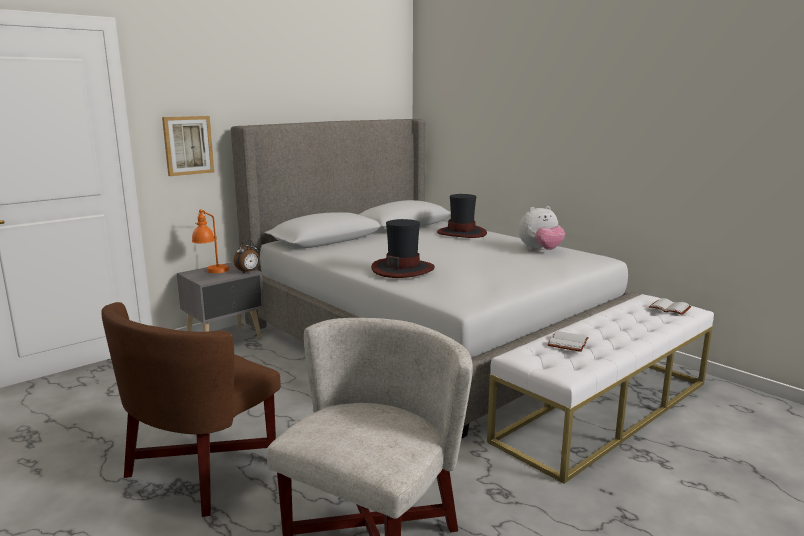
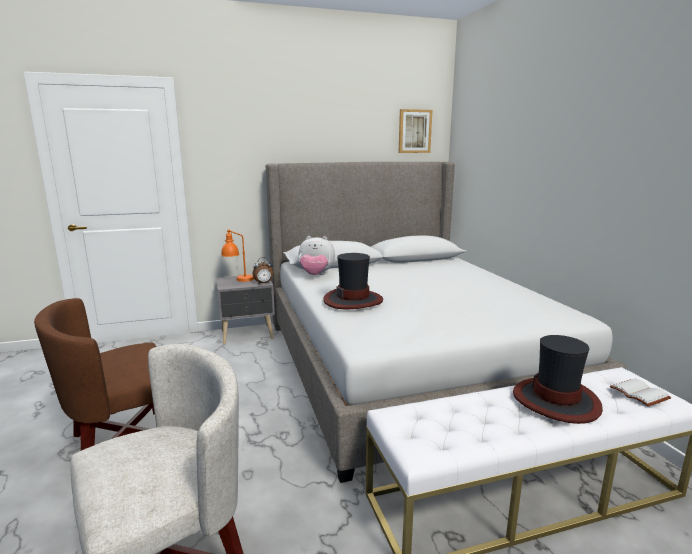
camera: 25 degrees right, 0 degrees up
picture [162,116,214,176] -> picture moved to [399,109,432,153]
hat [437,194,487,238] -> hat moved to [513,335,603,424]
plush toy [519,206,565,251] -> plush toy moved to [298,236,335,275]
white book [548,331,589,352] -> none

